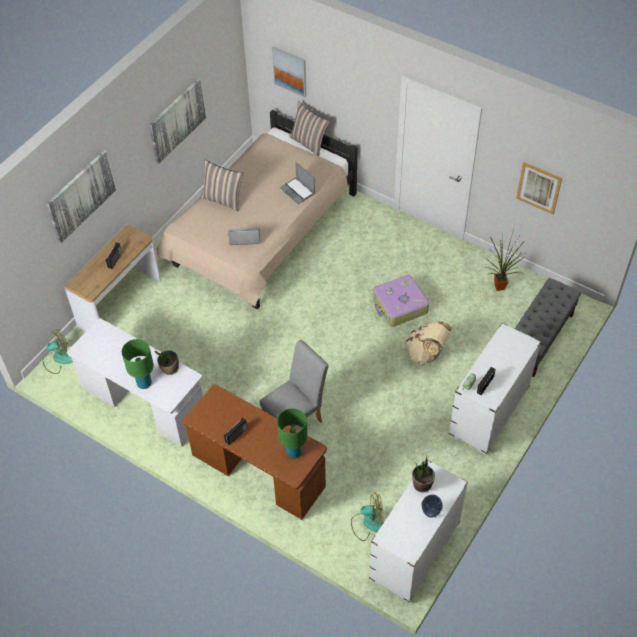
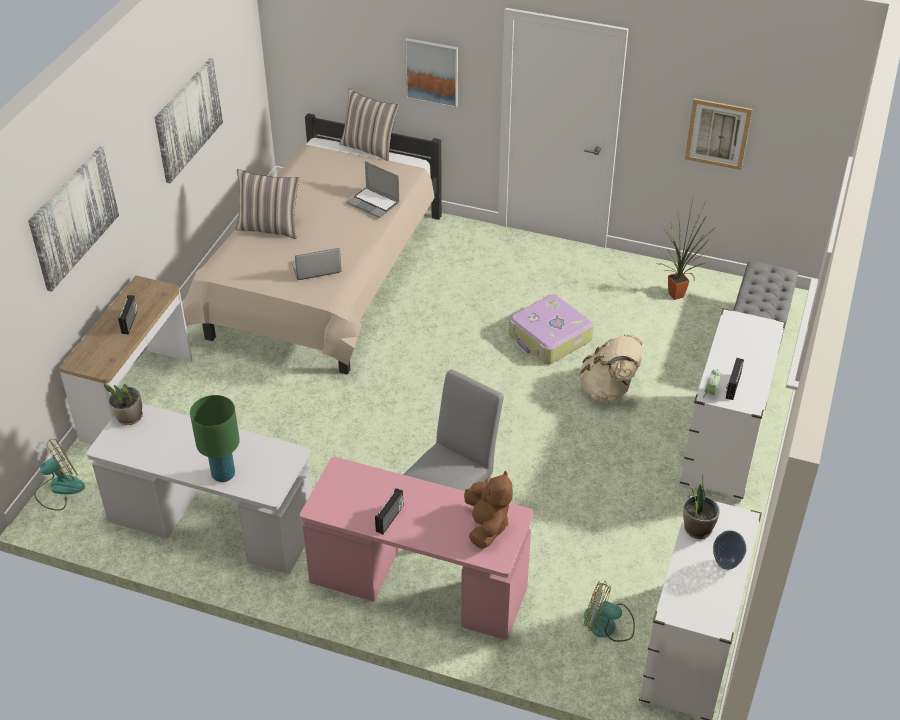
camera: 15 degrees left, 10 degrees down
potted plant [155,350,179,375] -> potted plant moved to [104,384,143,425]
brown desk [183,384,327,520] -> pink desk [300,457,534,640]
picture [272,47,306,98] -> picture moved to [405,38,458,108]
green table lamp [277,408,307,459] -> brown plush toy [464,470,513,549]
fan [351,493,383,541] -> fan turned 150 degrees counterclockwise [584,581,635,642]

